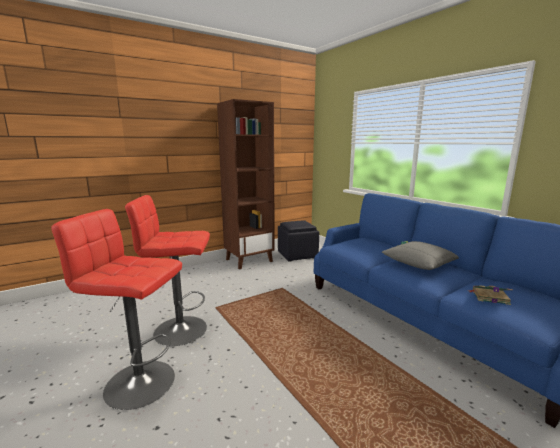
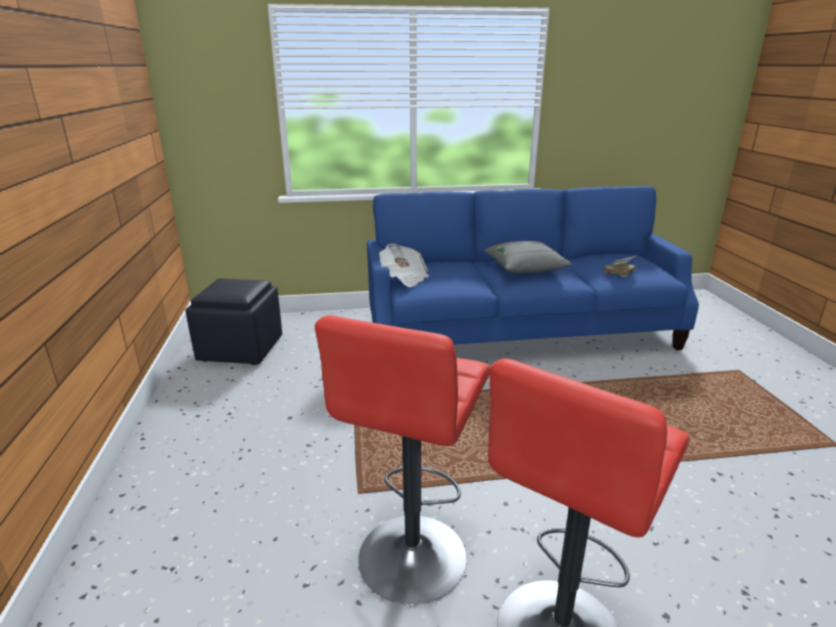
camera: 65 degrees left, 10 degrees up
brown bookcase [217,99,275,269] -> none
none -> newspaper [379,244,429,287]

